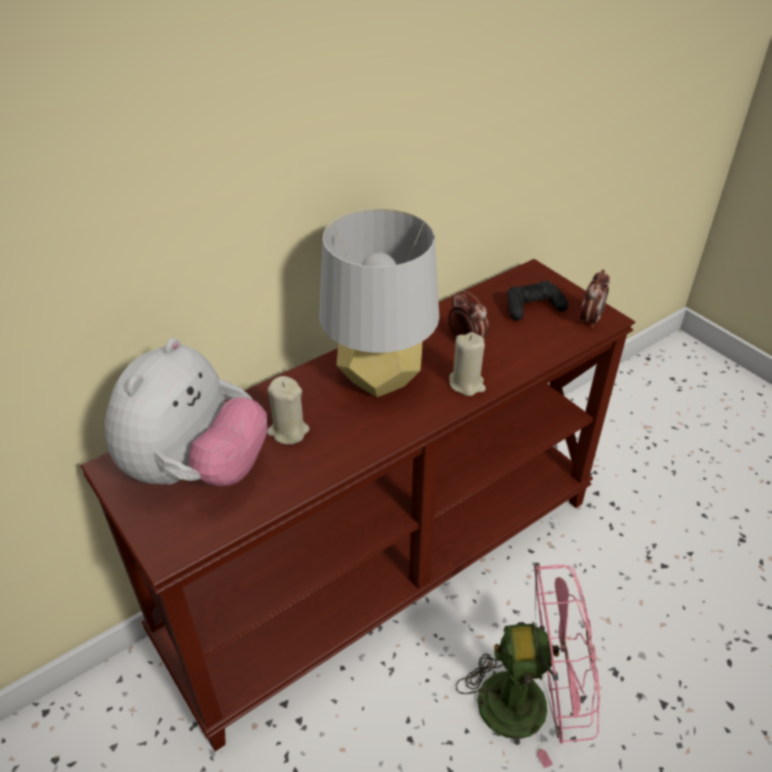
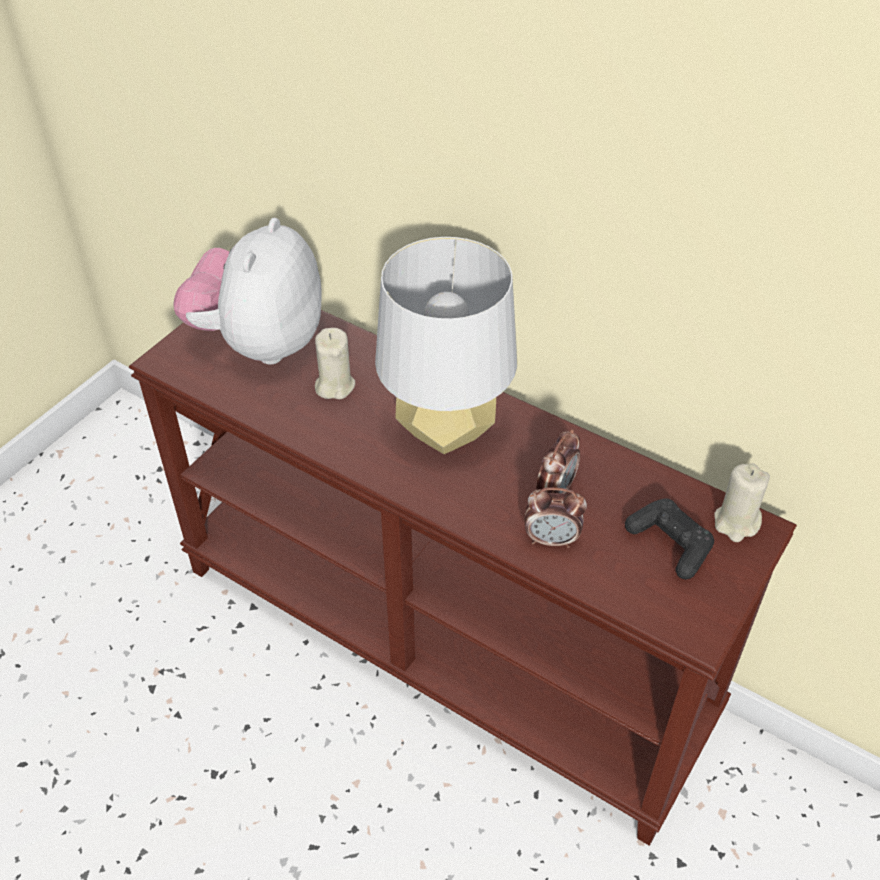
camera: 70 degrees right, 5 degrees up
plush toy [105,338,267,486] -> plush toy turned 105 degrees clockwise [173,218,322,365]
beige candle [449,332,486,396] -> beige candle moved to [714,463,770,542]
pink fan [456,563,600,768] -> none
alarm clock [580,269,610,329] -> alarm clock moved to [525,487,587,548]

